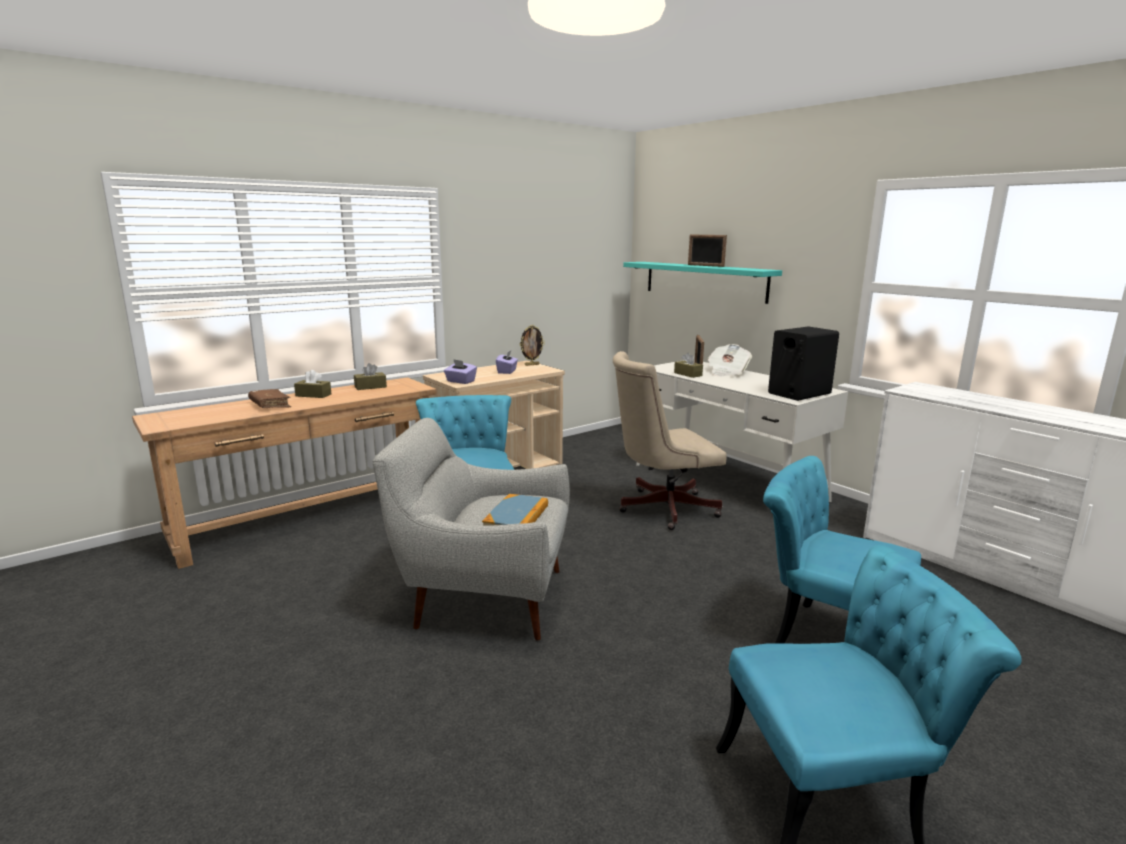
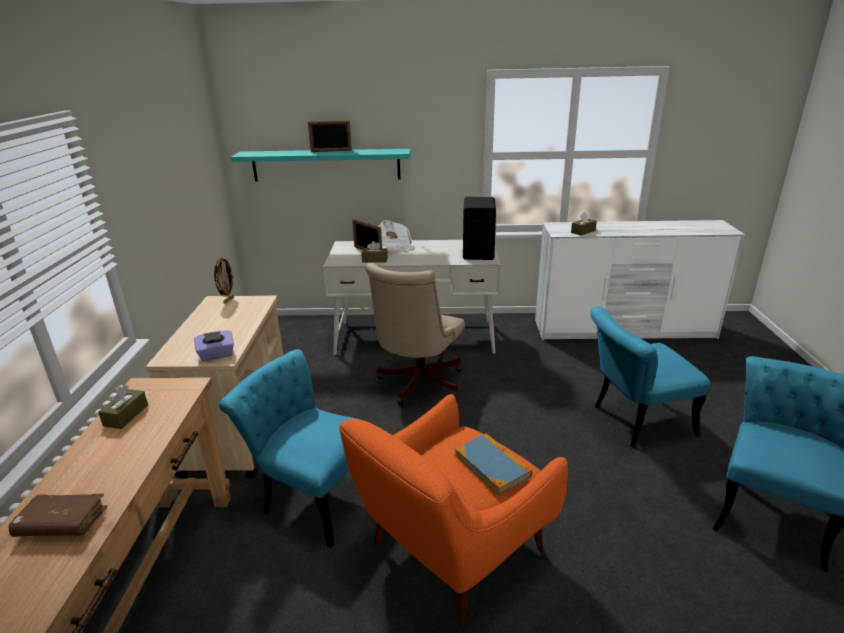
camera: 50 degrees left, 10 degrees up
brown tissue box [294,370,331,398] -> brown tissue box moved to [571,212,597,236]
grey armchair [372,418,570,641] -> orange armchair [339,394,568,625]
purple tissue box [496,351,518,374] -> none

